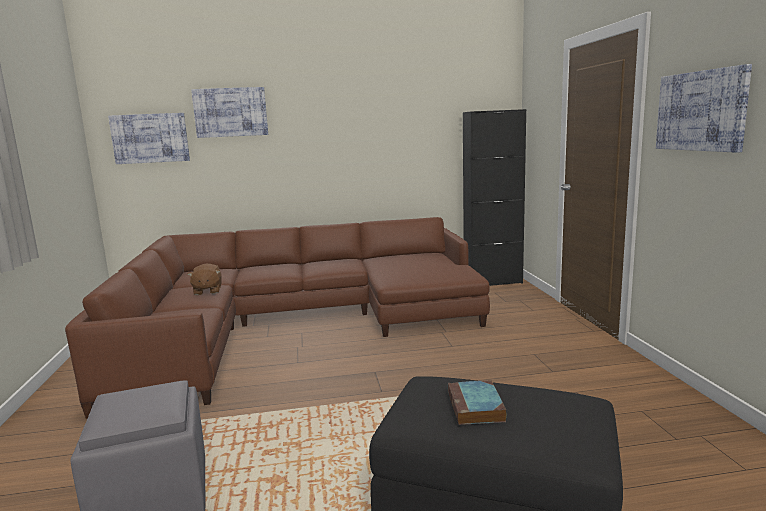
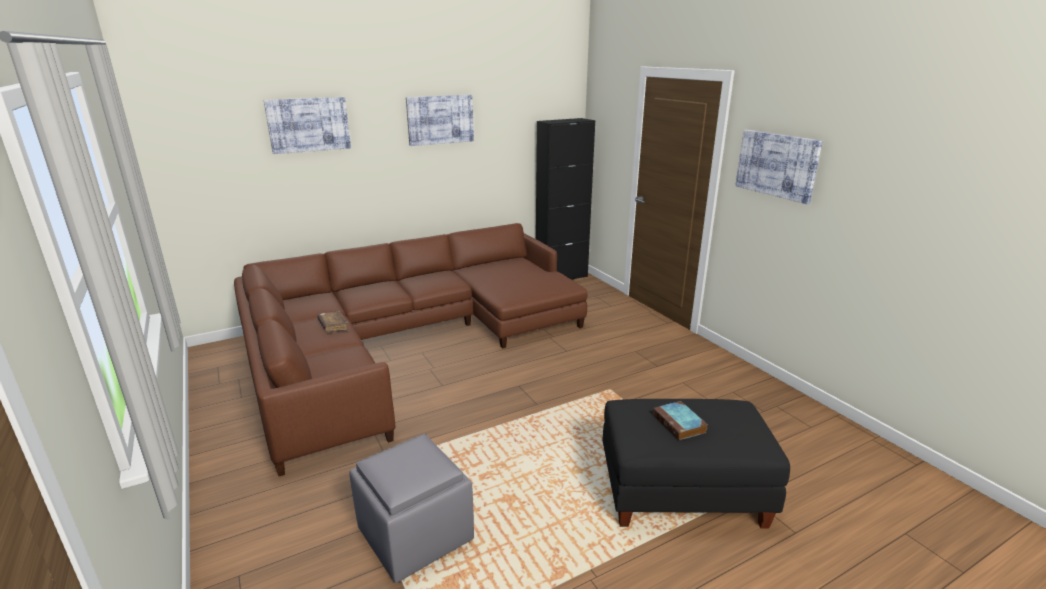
camera: 20 degrees left, 10 degrees up
picture [108,113,190,164] -> picture moved to [406,95,474,146]
brown plush toy [187,263,222,295] -> brown book [317,311,349,333]

